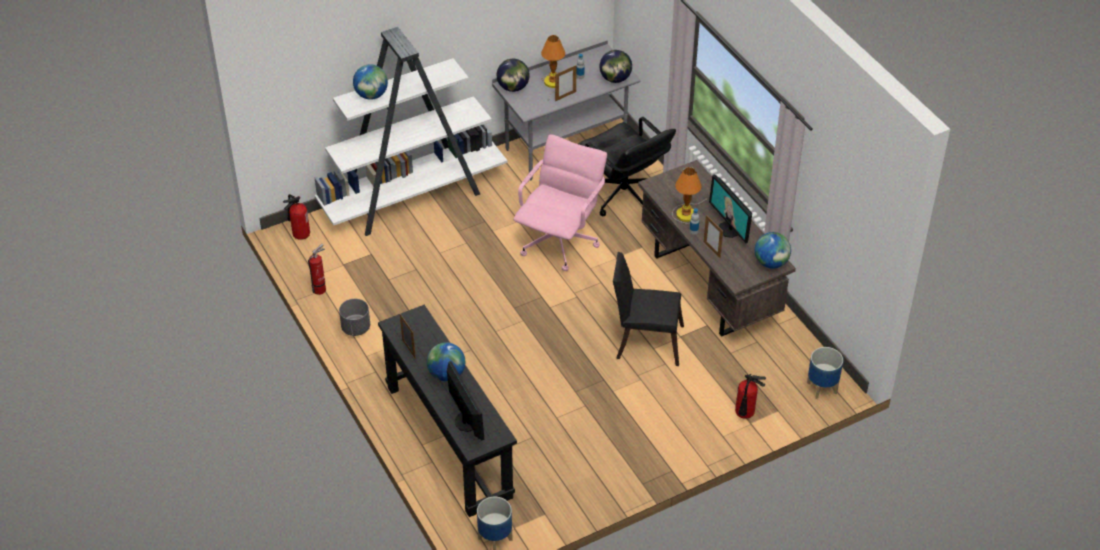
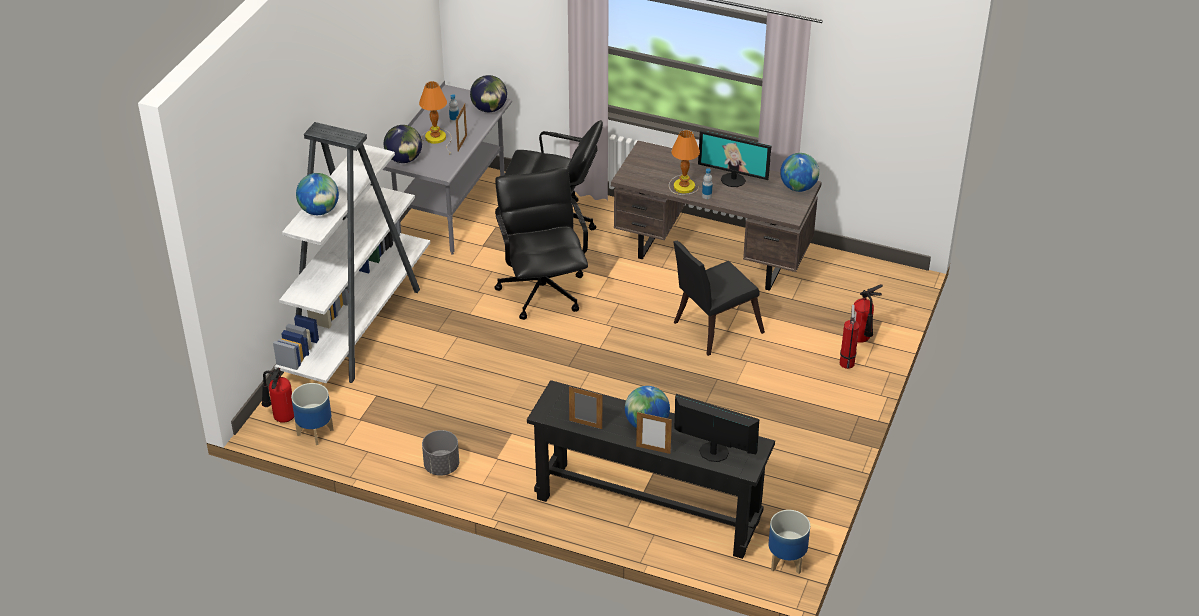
camera: 40 degrees left, 5 degrees down
fire extinguisher [308,244,326,295] -> fire extinguisher moved to [840,305,859,369]
pink office chair [513,134,607,271] -> black office chair [494,167,588,320]
picture frame [704,215,723,258] -> picture frame moved to [636,412,672,454]
planter [807,347,843,399] -> planter moved to [291,383,334,445]

